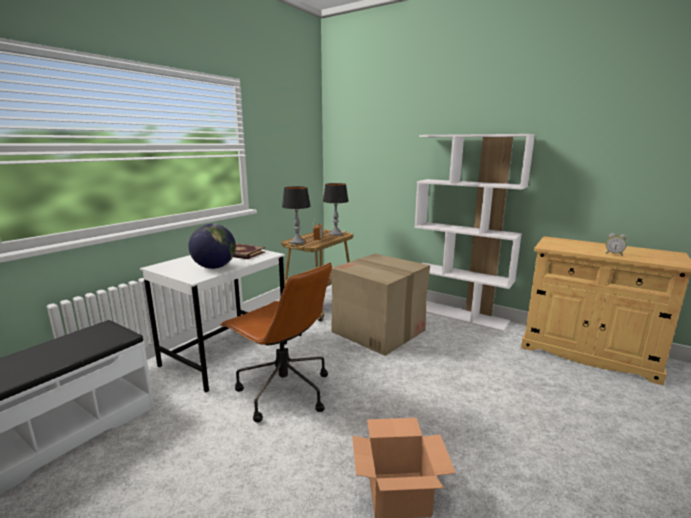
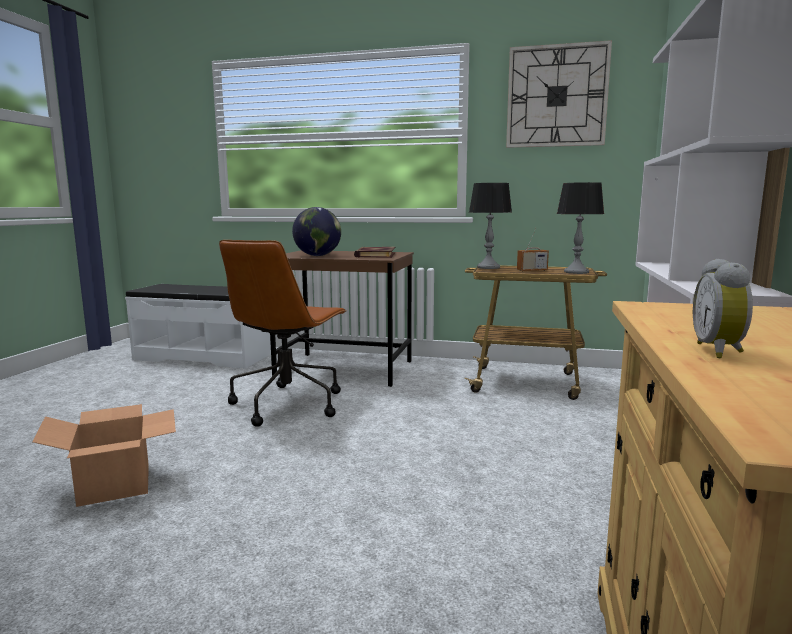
camera: 70 degrees right, 5 degrees down
white desk [140,249,287,392] -> brown desk [270,250,414,387]
cardboard box [331,254,430,356] -> none
none -> wall clock [506,40,612,148]

